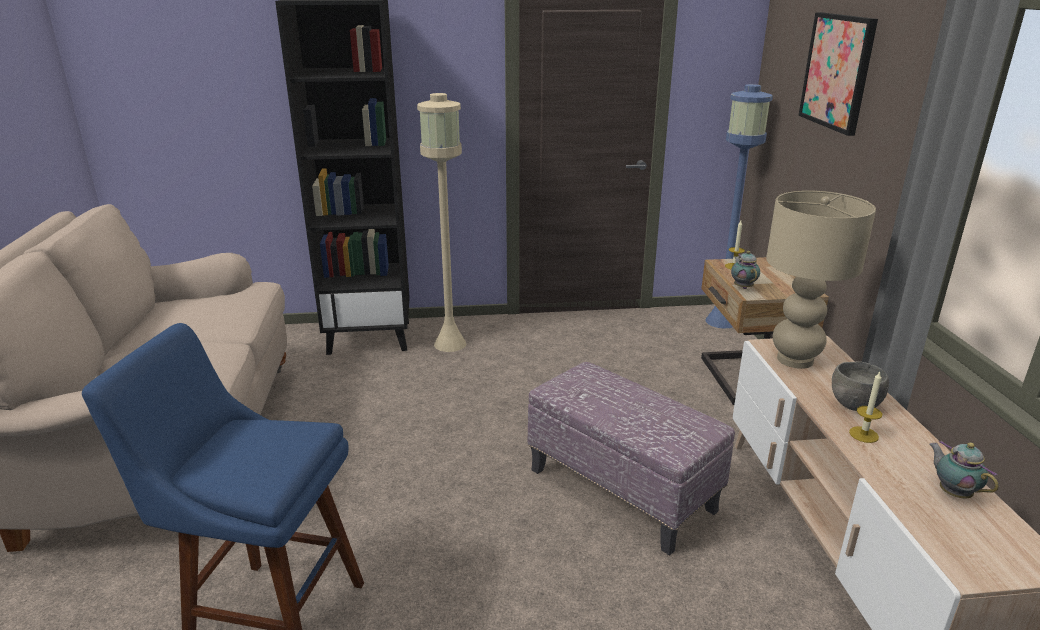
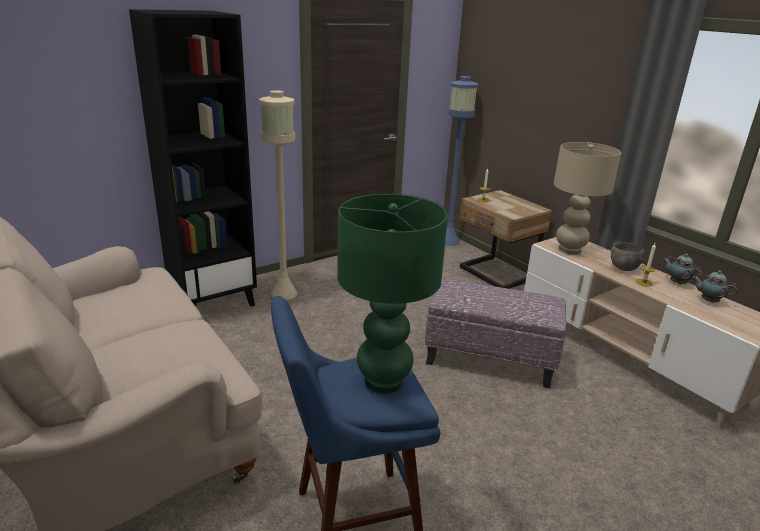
camera: 30 degrees left, 0 degrees up
teapot [731,251,760,289] -> teapot moved to [664,254,702,285]
picture [798,12,878,136] -> none
none -> green table lamp [337,193,448,394]

